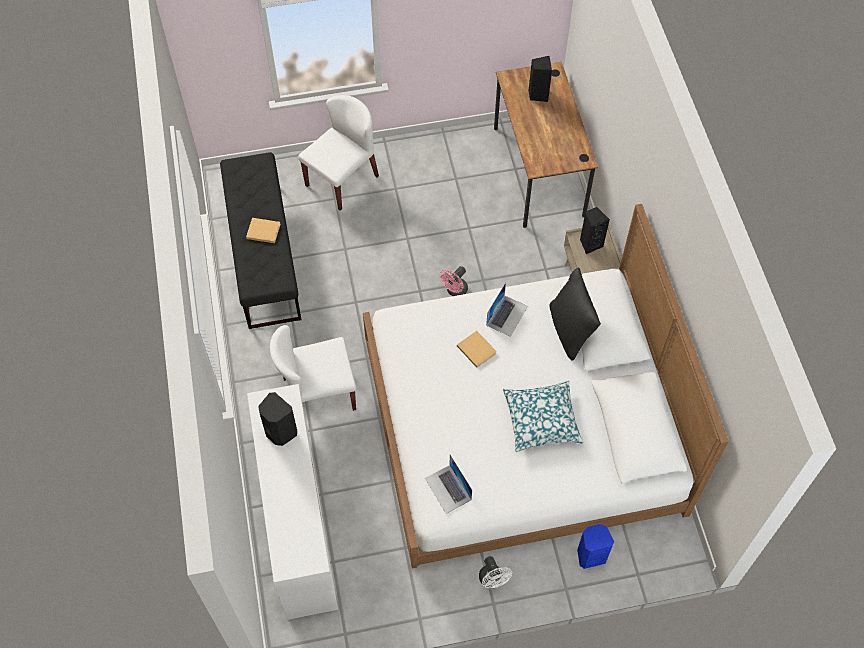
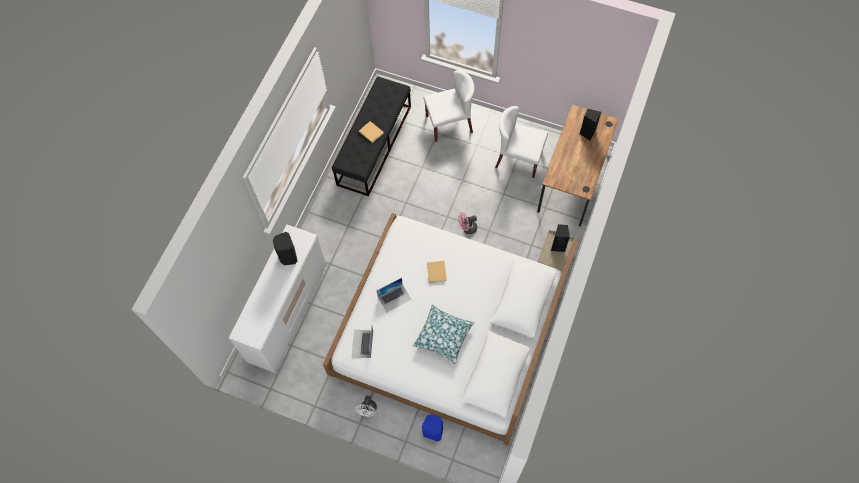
camera: 35 degrees right, 5 degrees up
white chair [270,325,356,411] -> white chair moved to [495,106,548,178]
laptop [486,282,528,337] -> laptop moved to [376,278,411,313]
black pillow [549,268,601,360] -> none

